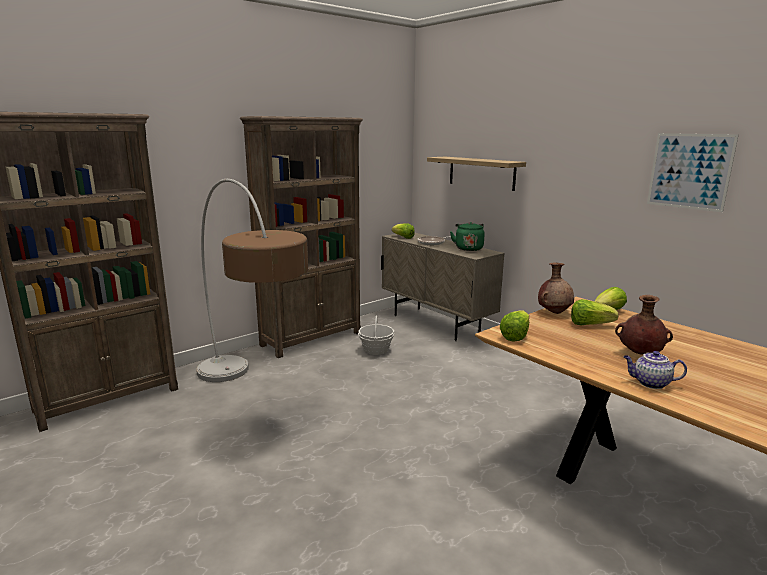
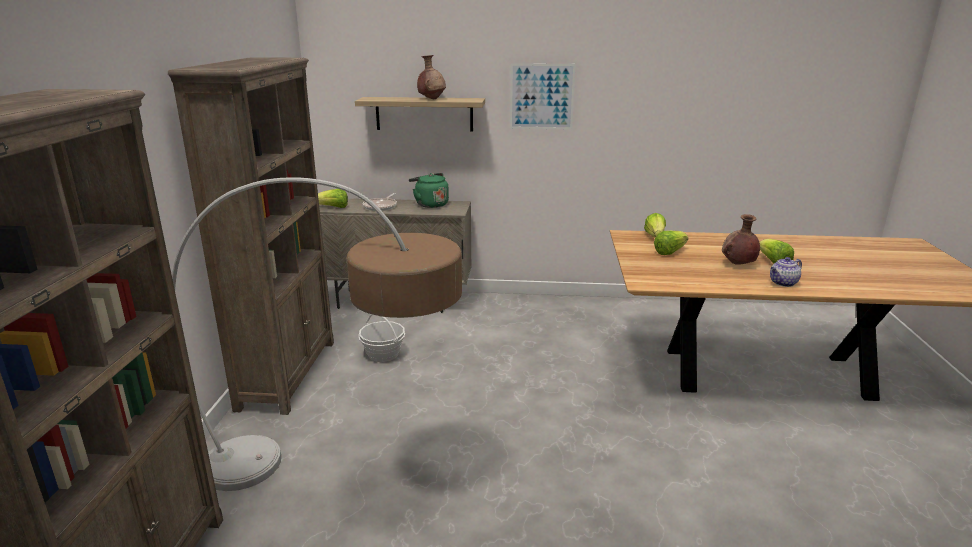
camera: 45 degrees left, 5 degrees up
lettuce [500,310,529,341] -> lettuce moved to [759,239,794,264]
brown vase [538,262,574,314] -> brown vase moved to [417,55,446,99]
picture [647,133,739,212] -> picture moved to [510,63,576,129]

